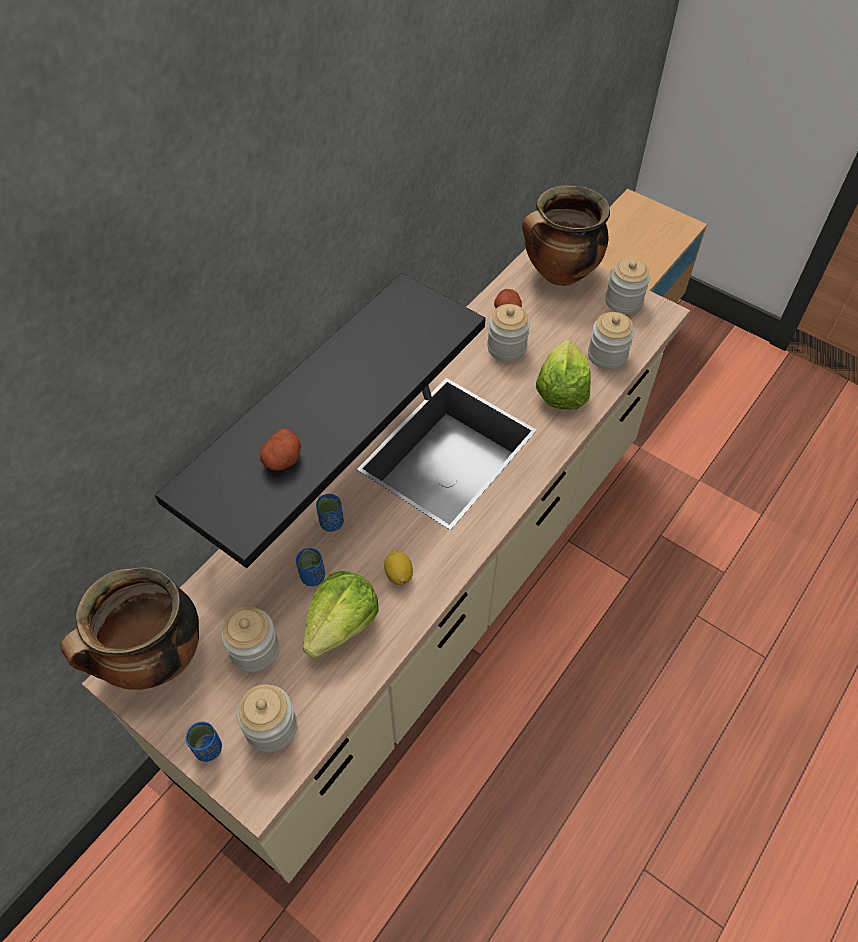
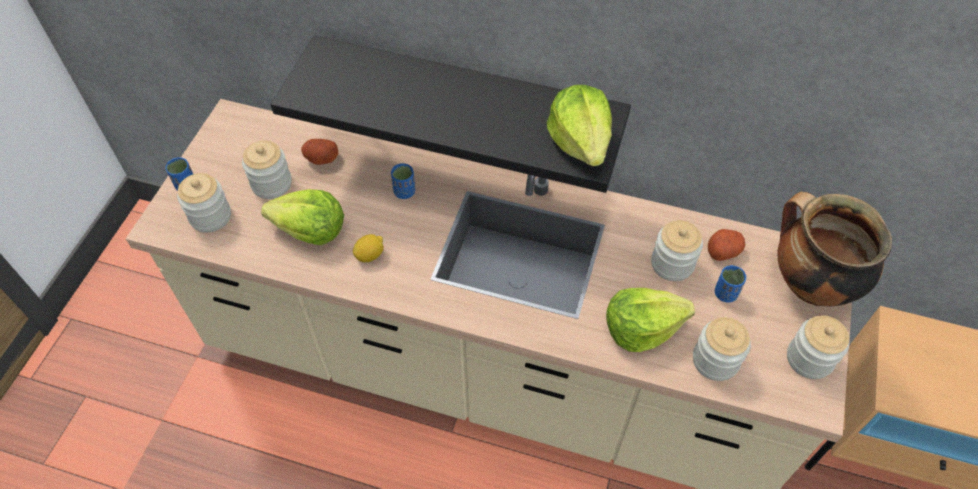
camera: 70 degrees right, 0 degrees up
cooking pot [60,567,199,690] -> none
potato [260,429,301,471] -> potato moved to [301,139,338,165]
blue cup [296,548,325,586] -> blue cup moved to [715,265,746,303]
none -> lettuce [547,85,612,166]

